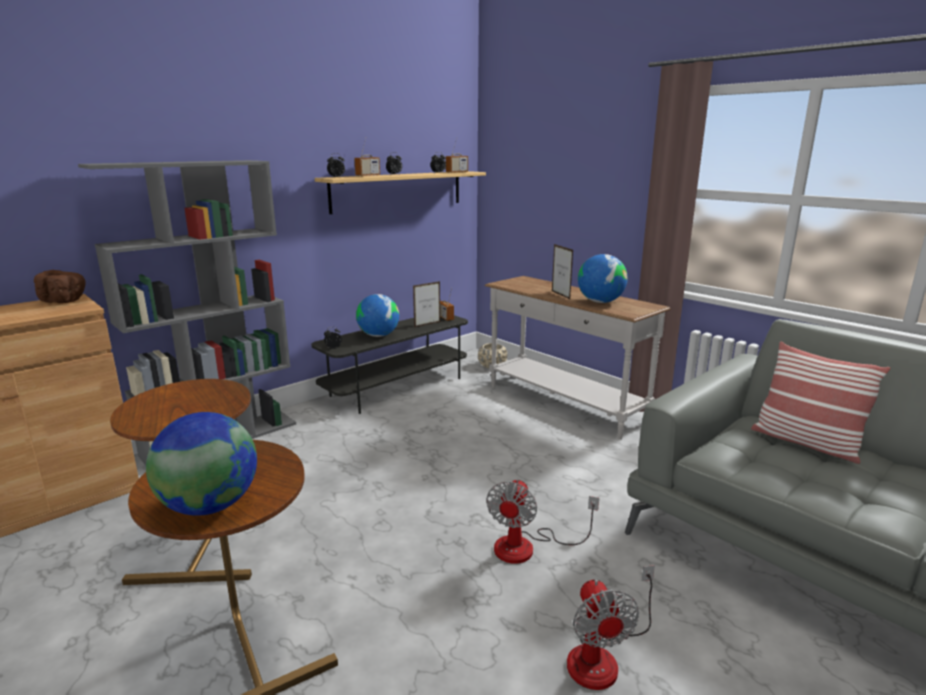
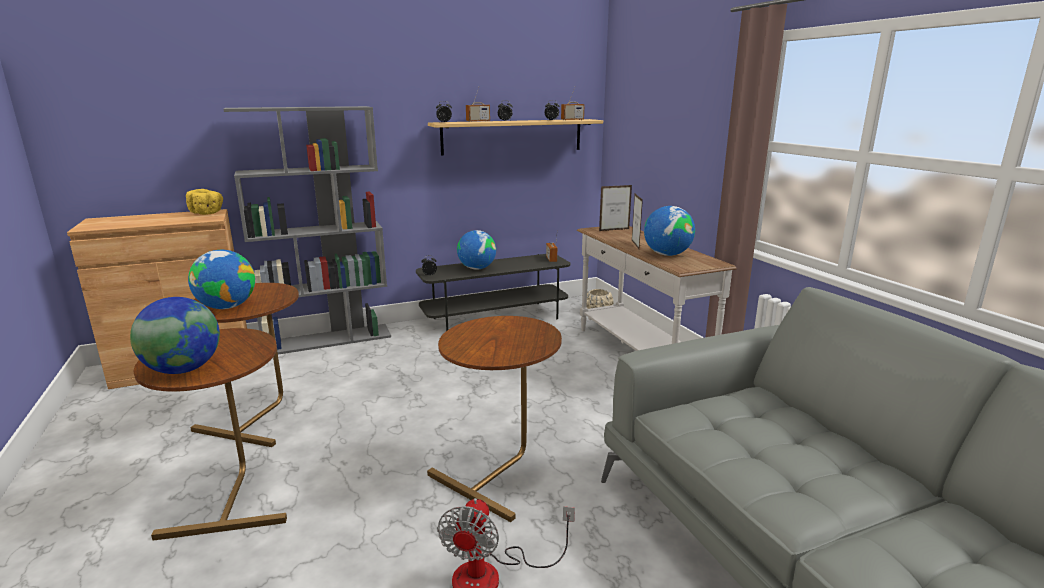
camera: 20 degrees right, 0 degrees up
brown bowl [34,270,86,304] -> yellow bowl [186,189,223,215]
picture frame [413,281,440,328] -> picture frame moved to [599,185,632,231]
fan [486,479,599,564] -> brown side table [427,316,562,522]
pillow [751,342,890,464] -> none
none -> globe [188,250,255,309]

